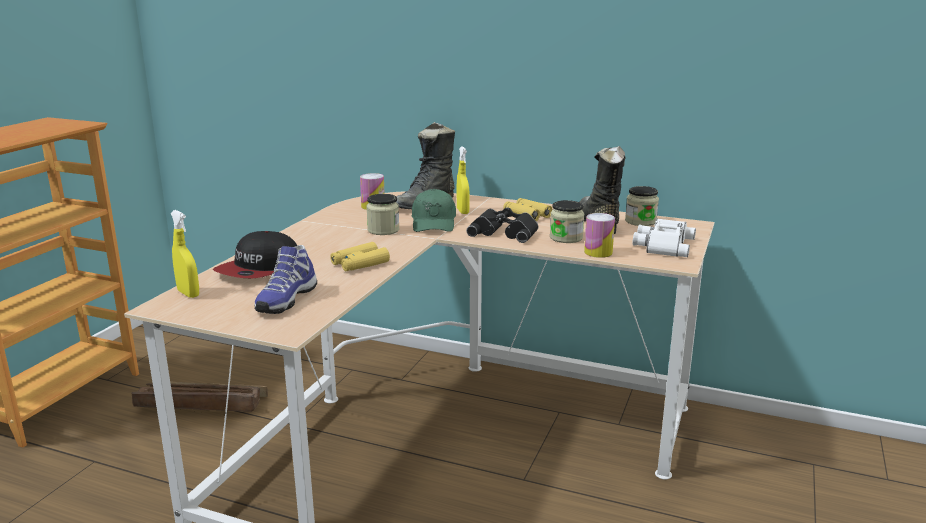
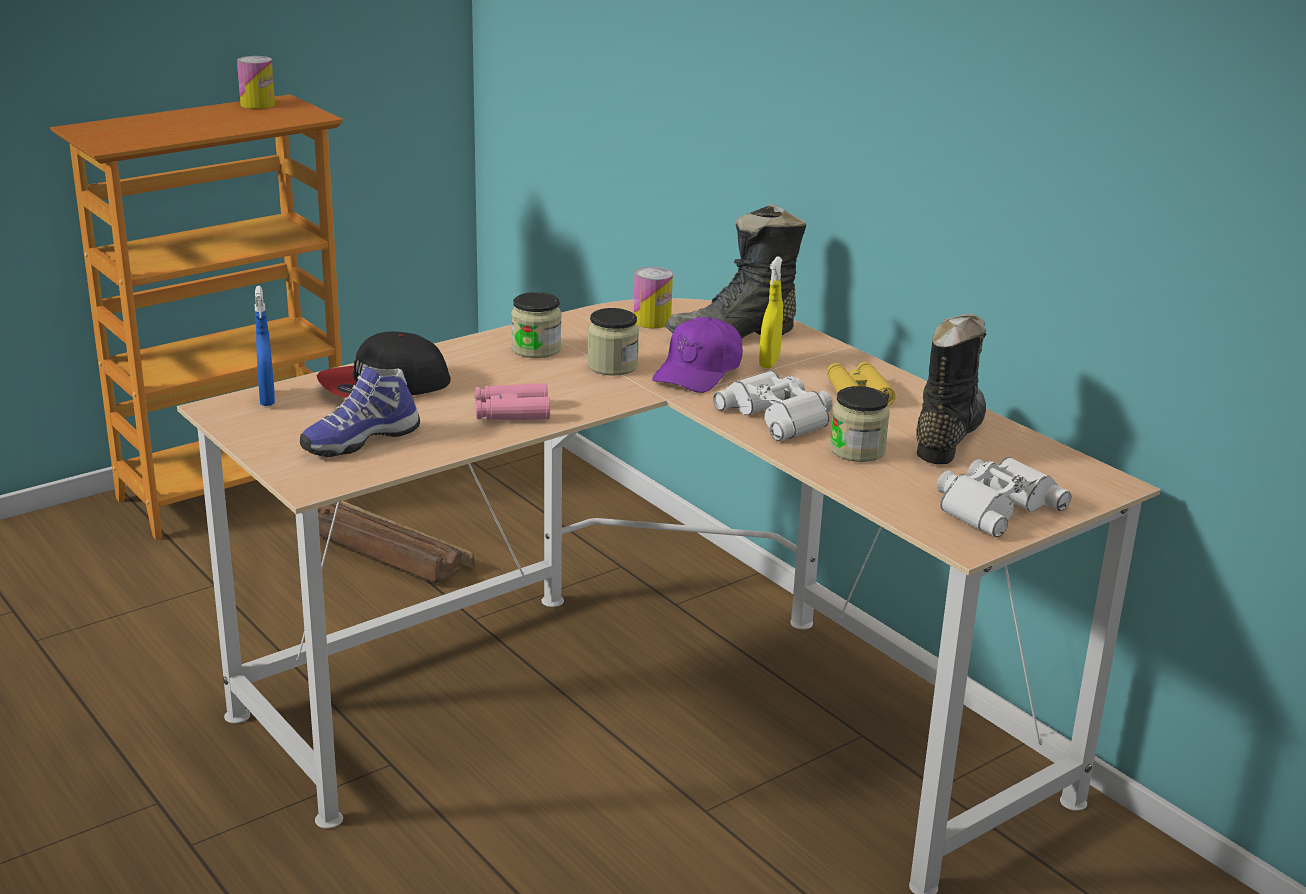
camera: 30 degrees right, 5 degrees up
yellow spray bottle [171,210,199,298] -> blue spray bottle [255,286,275,406]
yellow binoculars [330,242,390,271] -> pink binoculars [475,383,550,420]
green cap [412,189,456,232] -> purple cap [652,317,743,393]
black binoculars [466,207,538,243] -> white binoculars [713,371,833,441]
can [584,213,615,258] -> can moved to [237,56,275,109]
jar [625,186,659,226] -> jar moved to [511,292,562,358]

